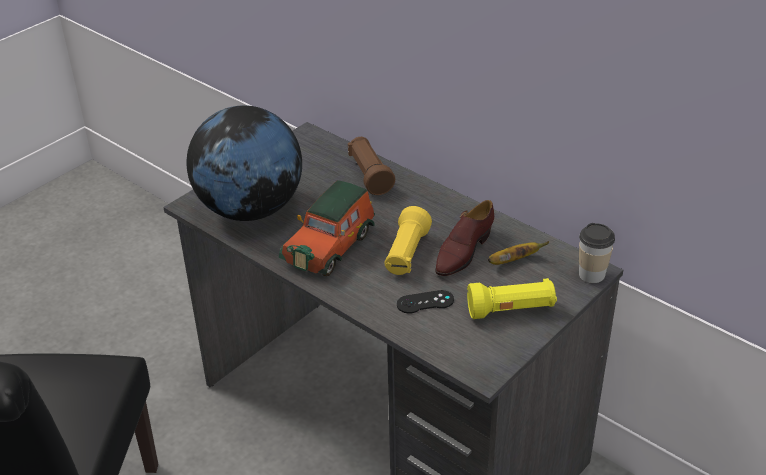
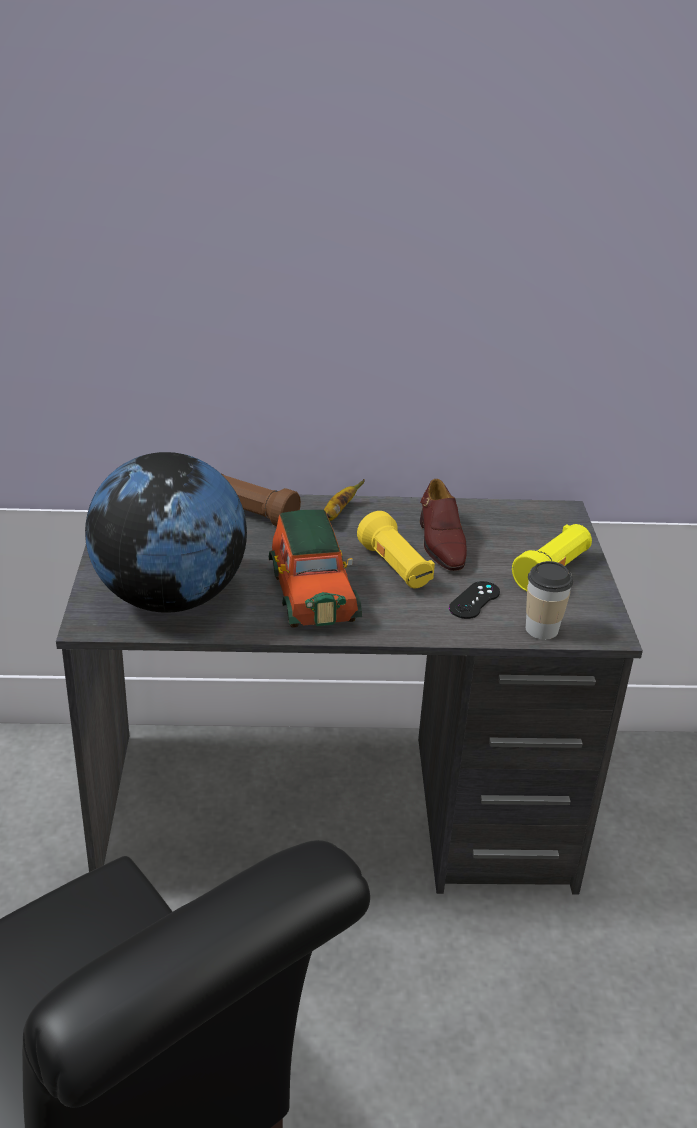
camera: 45 degrees left, 5 degrees down
banana [488,241,549,265] -> banana moved to [324,479,365,521]
cup [579,223,615,283] -> cup moved to [526,561,573,640]

